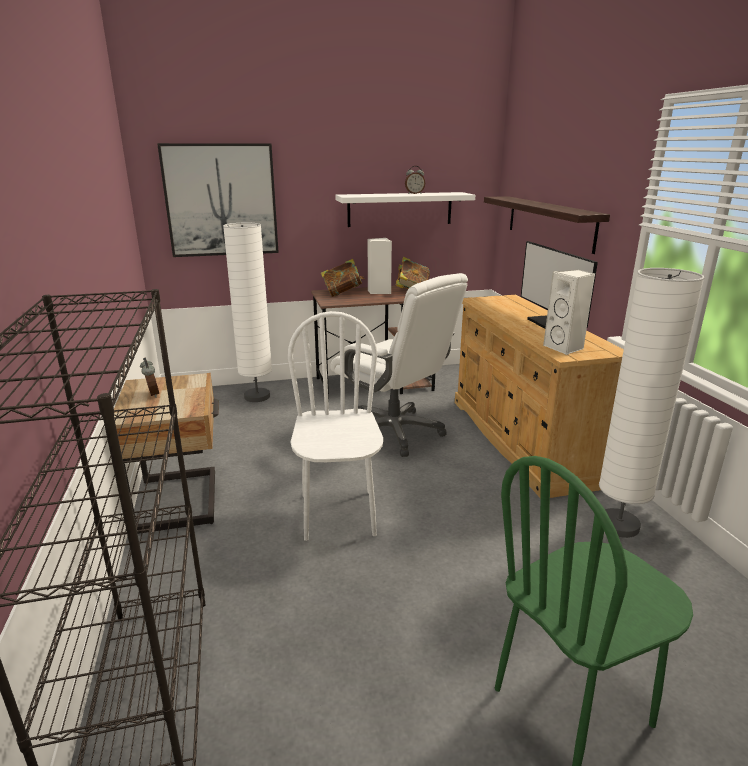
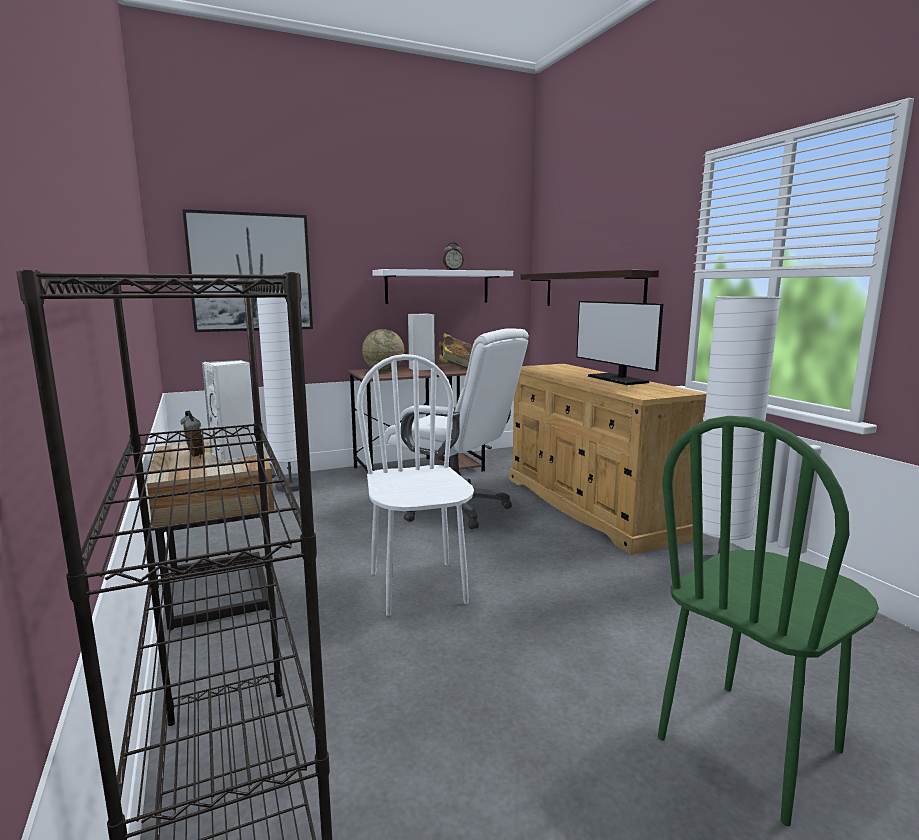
camera: 10 degrees left, 10 degrees down
book [321,259,364,297] -> globe [362,329,405,371]
white speaker [543,270,595,355] -> white speaker moved to [202,360,257,462]

